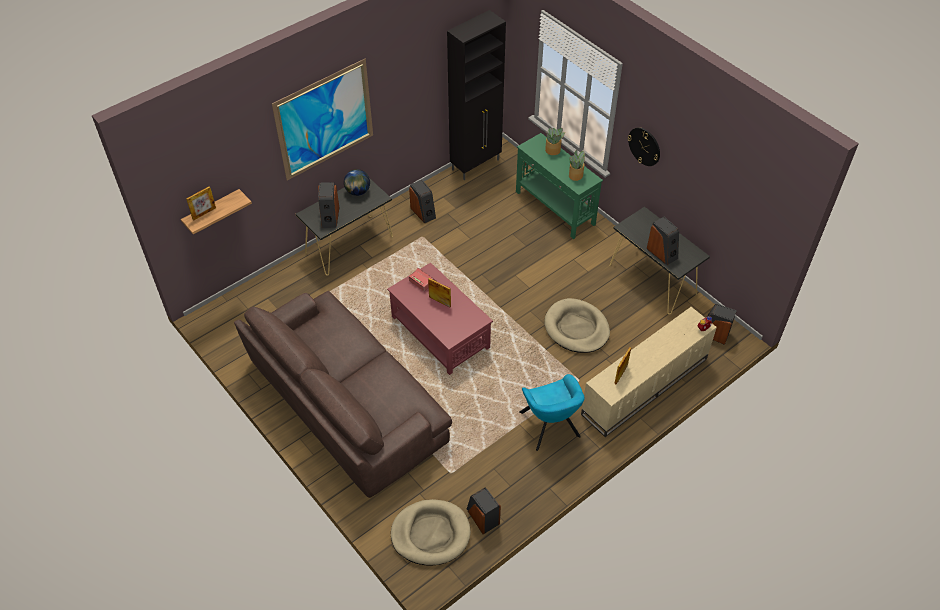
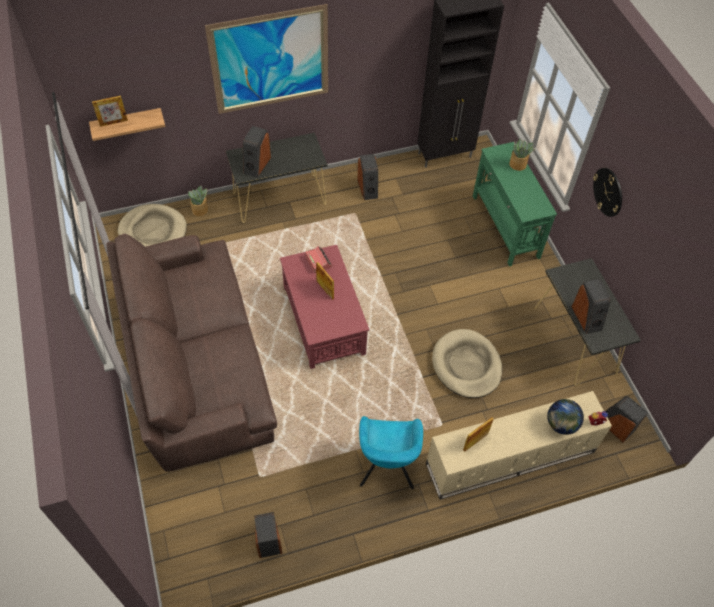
camera: 20 degrees right, 5 degrees up
globe [344,169,370,196] -> globe moved to [547,399,584,435]
beige dog bed [391,499,471,566] -> beige dog bed moved to [118,204,187,247]
potted plant [569,150,585,181] -> potted plant moved to [189,186,208,216]

